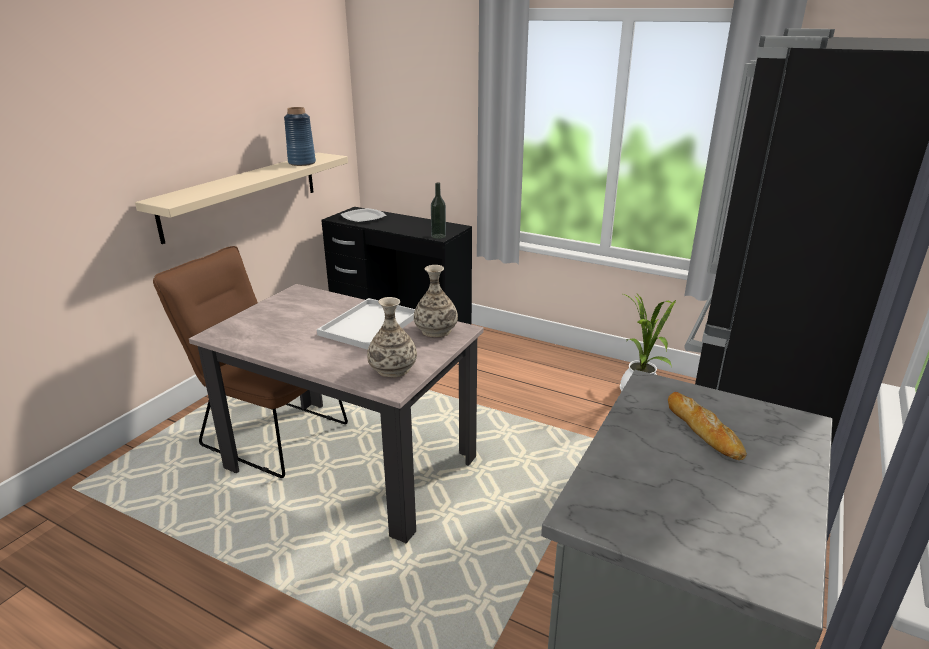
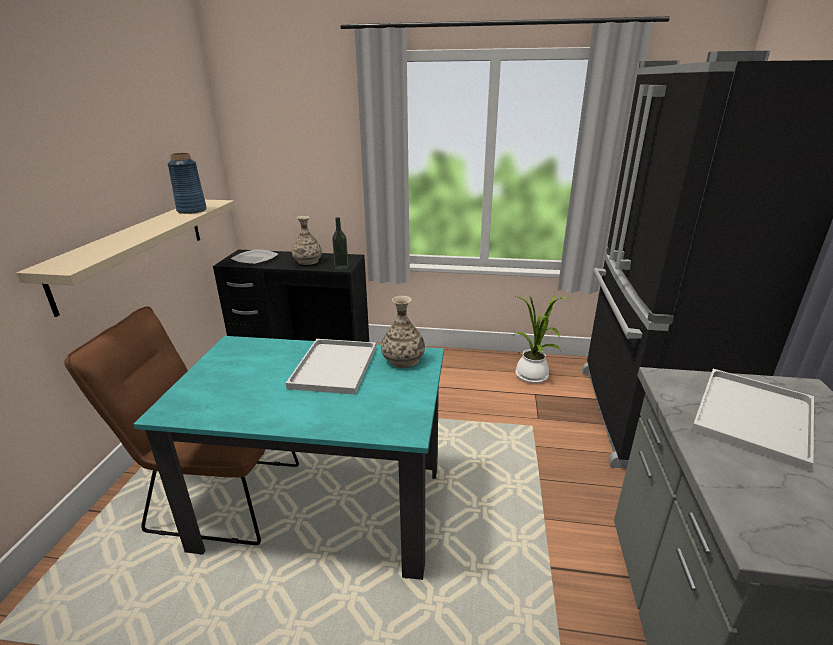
camera: 20 degrees left, 0 degrees up
beige dining table [189,284,484,543] -> turquoise dining table [134,336,444,580]
vase [367,297,417,377] -> vase moved to [292,216,322,265]
bread [668,392,747,460] -> white tray [691,369,814,472]

